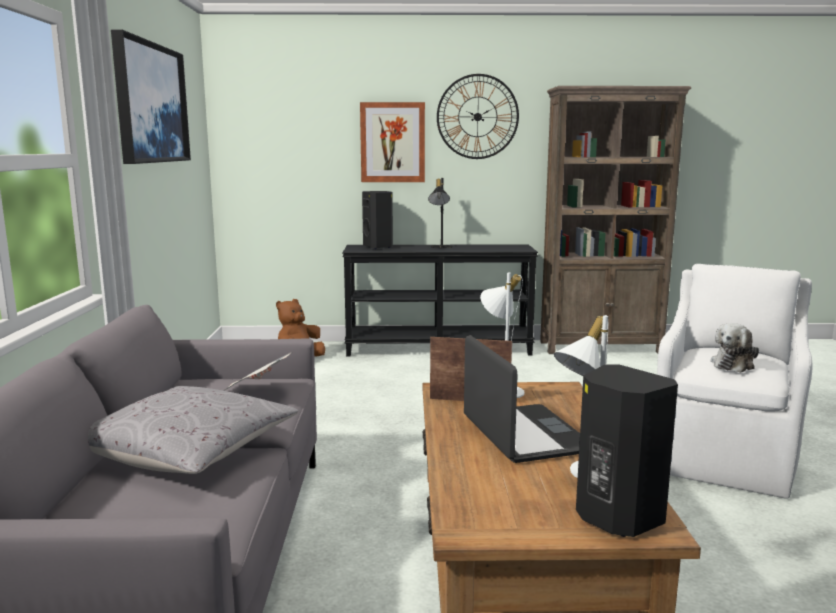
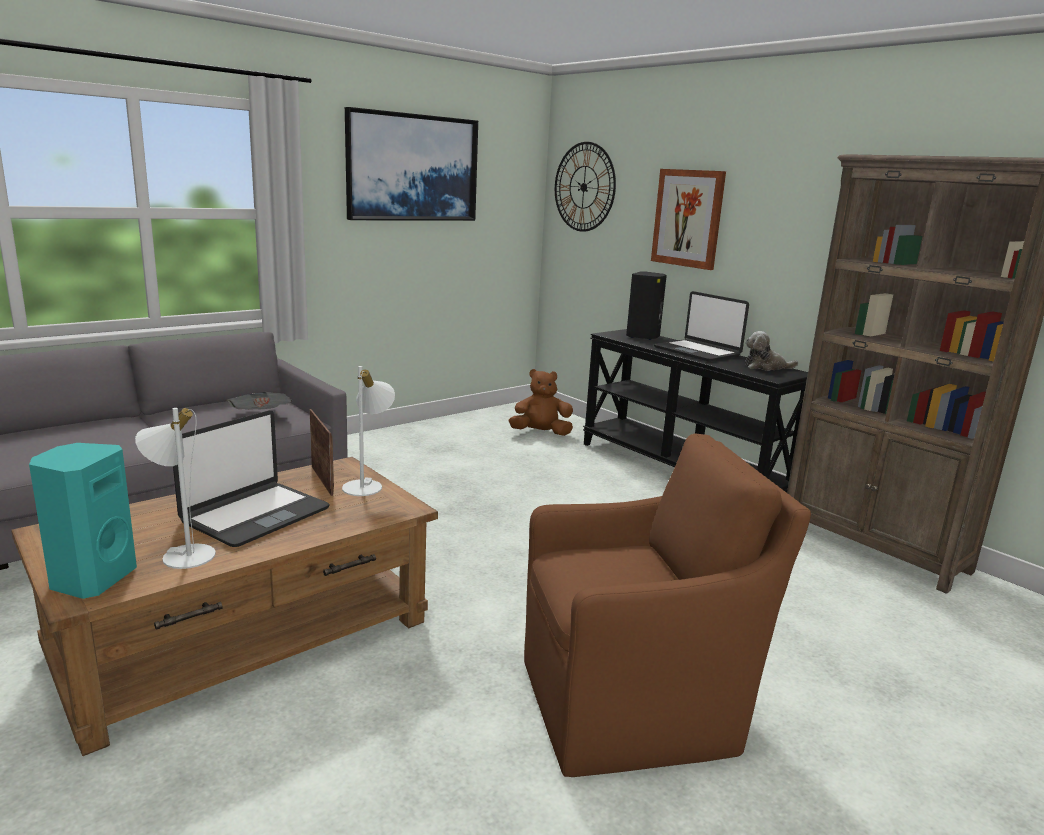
camera: 50 degrees right, 5 degrees up
grey pillow [88,386,298,474] -> none
black table lamp [428,178,453,248] -> laptop [654,291,749,362]
wall clock [437,74,519,159] -> wall clock moved to [555,142,616,232]
black speaker [576,364,678,537] -> turquoise speaker [29,443,137,599]
white armchair [657,264,812,499] -> brown armchair [524,433,811,777]
plush toy [711,323,759,373] -> plush toy moved to [745,331,798,371]

